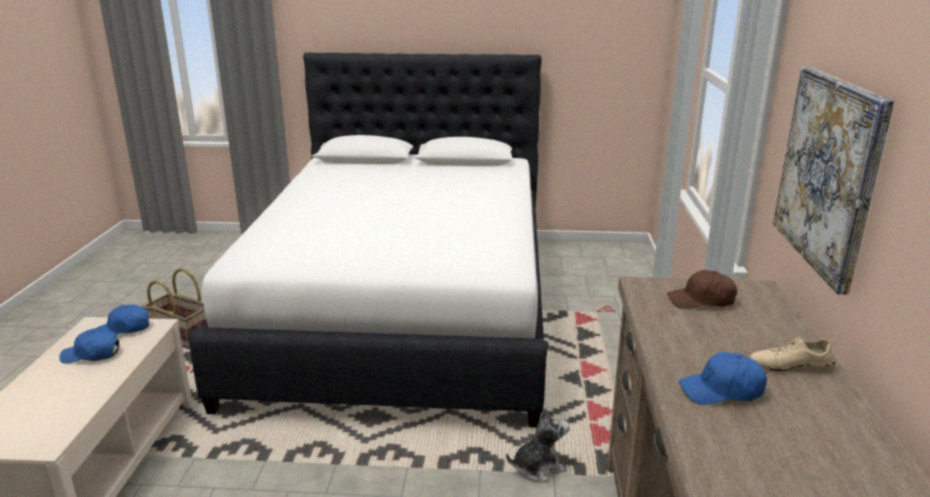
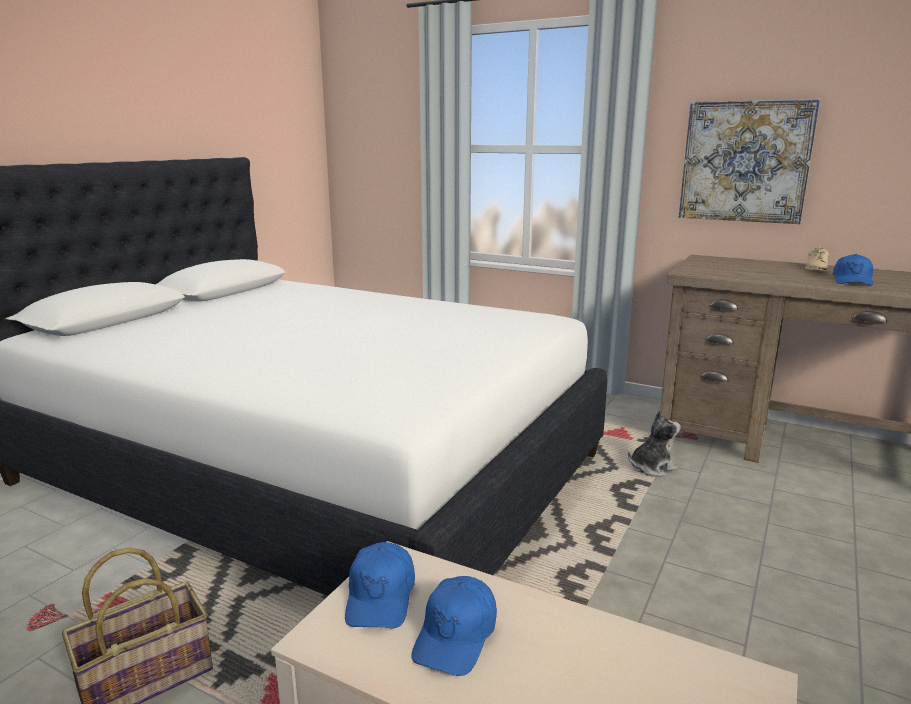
camera: 65 degrees left, 5 degrees down
plush toy [506,408,570,482] -> plush toy turned 60 degrees clockwise [628,410,681,477]
brown cap [667,270,737,309] -> none

